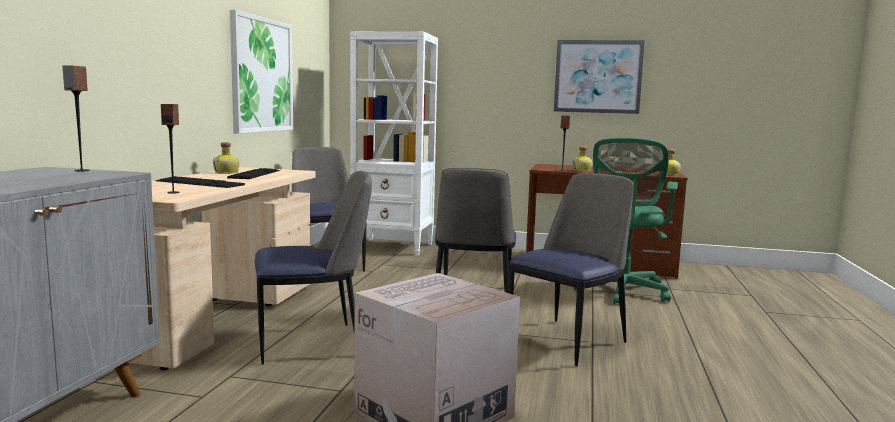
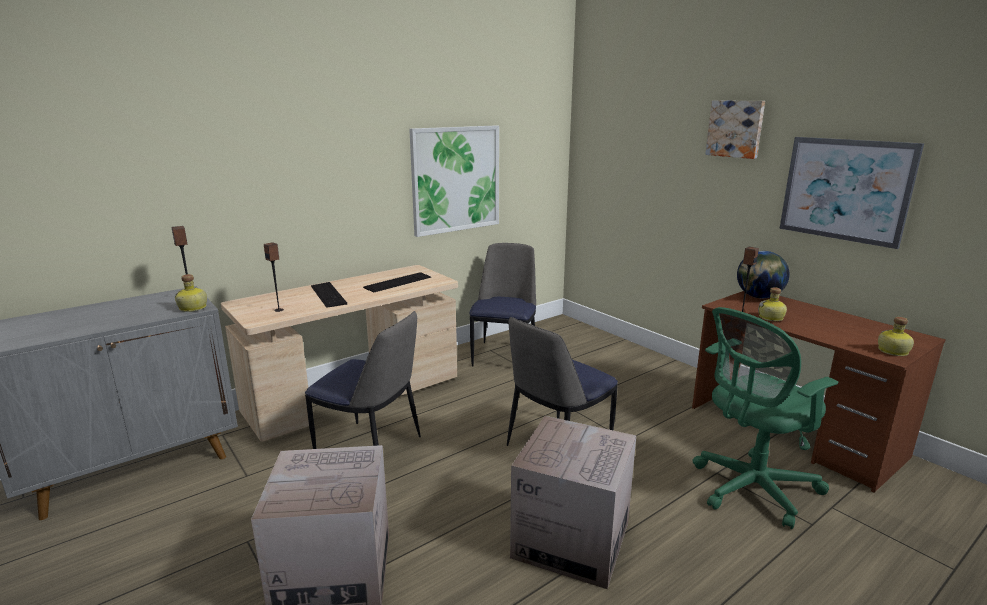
camera: 40 degrees right, 10 degrees up
bottle [213,142,240,174] -> bottle moved to [175,274,207,312]
white bookcase [350,31,438,256] -> none
chair [508,173,634,366] -> cardboard box [510,416,636,589]
none -> picture [705,100,765,159]
none -> globe [737,251,790,298]

